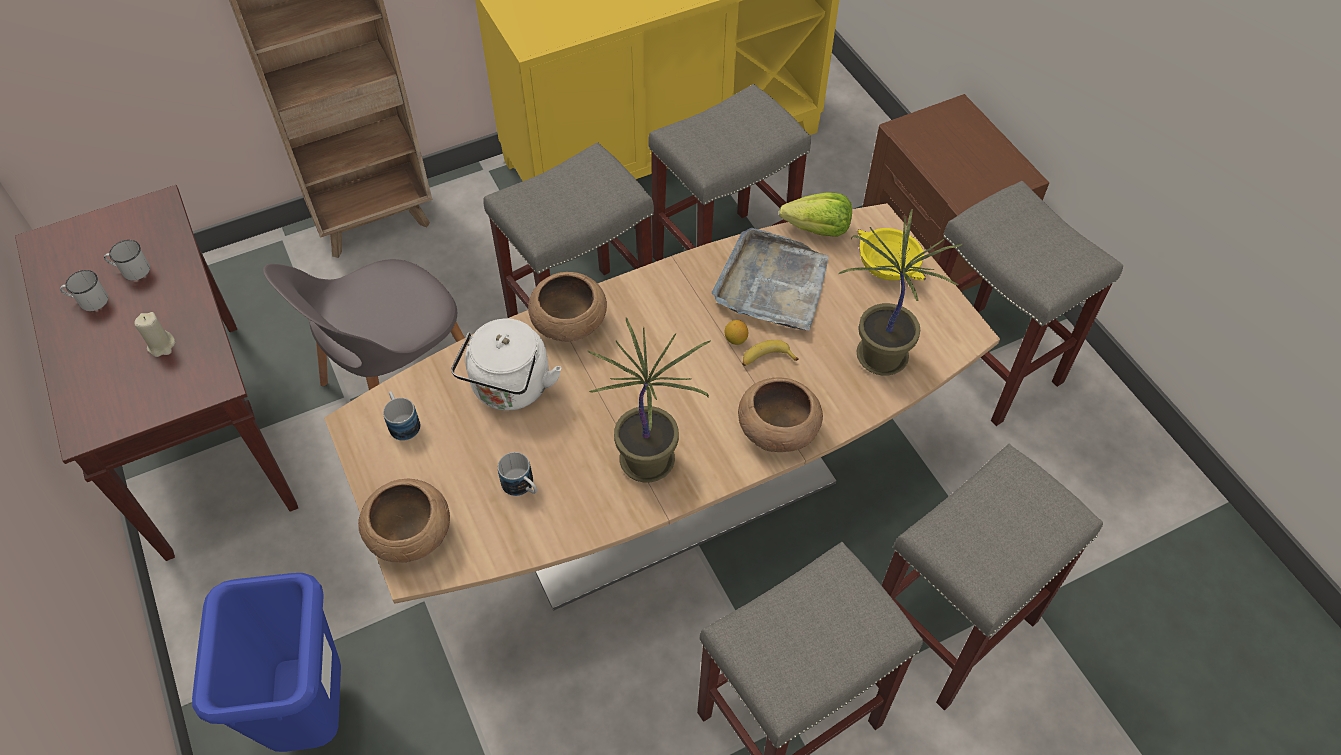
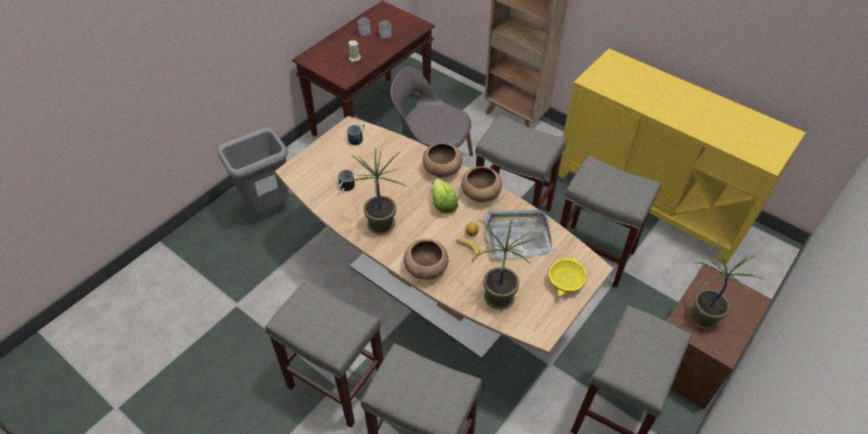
camera: 65 degrees right, 5 degrees down
blue trash can [192,573,341,752] -> grey trash can [217,128,289,214]
brown bowl [358,479,450,563] -> brown bowl moved to [461,166,502,202]
white kettle [451,318,562,411] -> none
lettuce [779,192,852,237] -> lettuce moved to [432,178,458,214]
none -> potted plant [690,240,764,330]

